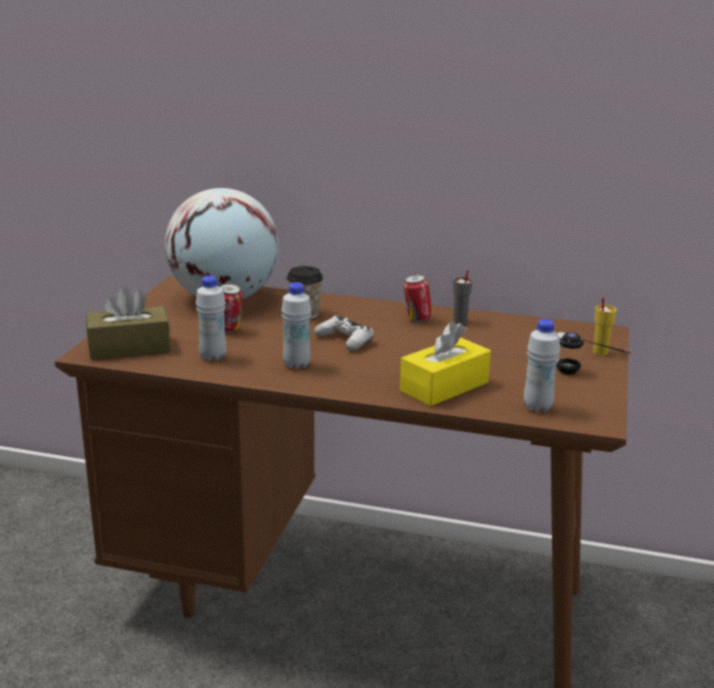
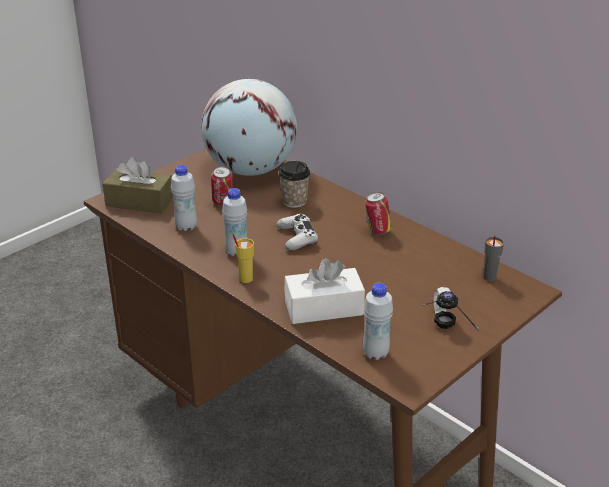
camera: 30 degrees right, 10 degrees up
yellow tissue box [400,321,491,406] -> white tissue box [285,258,365,324]
grey cup [453,270,473,324] -> grey cup moved to [483,235,504,281]
yellow cup [593,297,617,355] -> yellow cup moved to [232,234,254,283]

